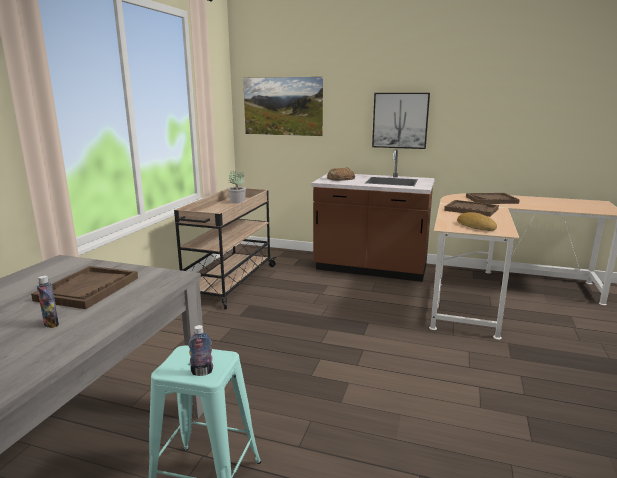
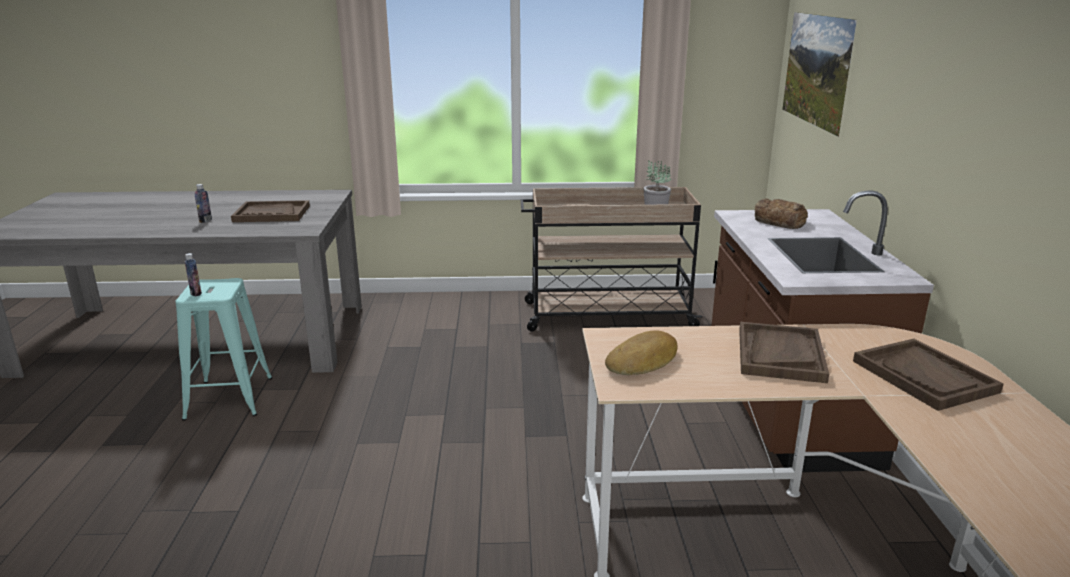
camera: 70 degrees right, 5 degrees up
picture [372,93,430,149] -> none

